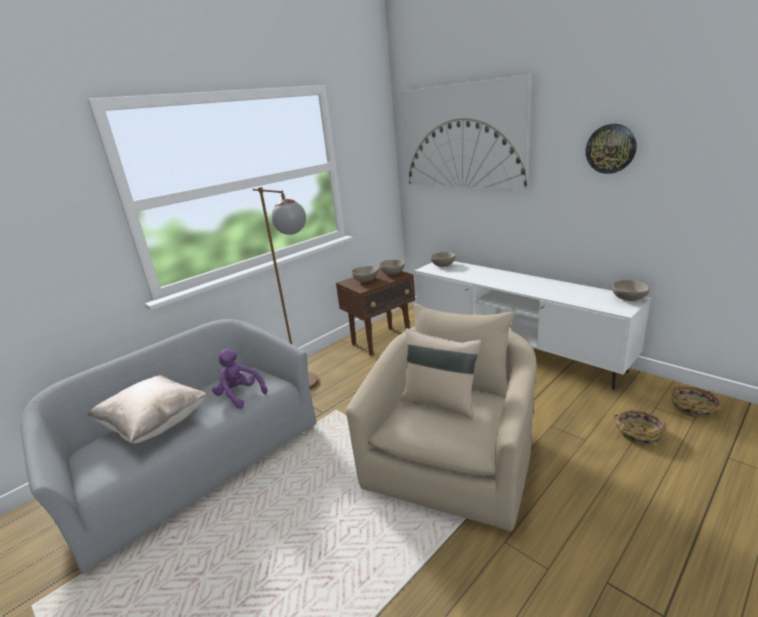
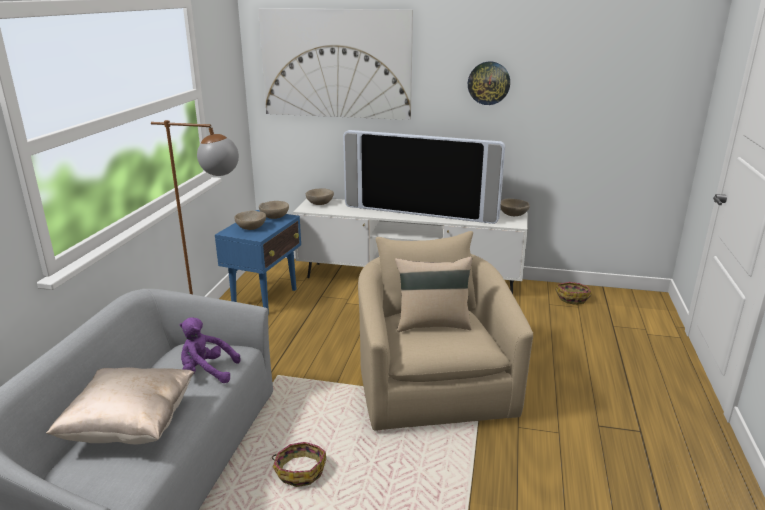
camera: 35 degrees left, 0 degrees up
brown side table [336,268,415,356] -> blue side table [215,210,301,315]
basket [614,410,666,445] -> basket moved to [272,442,326,487]
none -> television [343,130,505,224]

